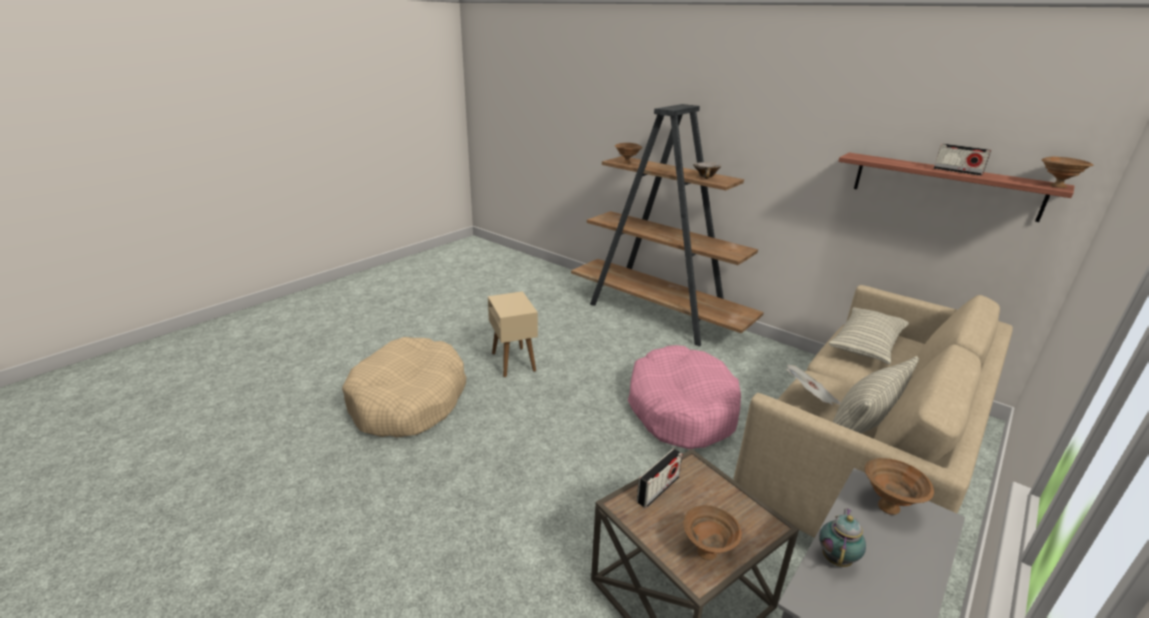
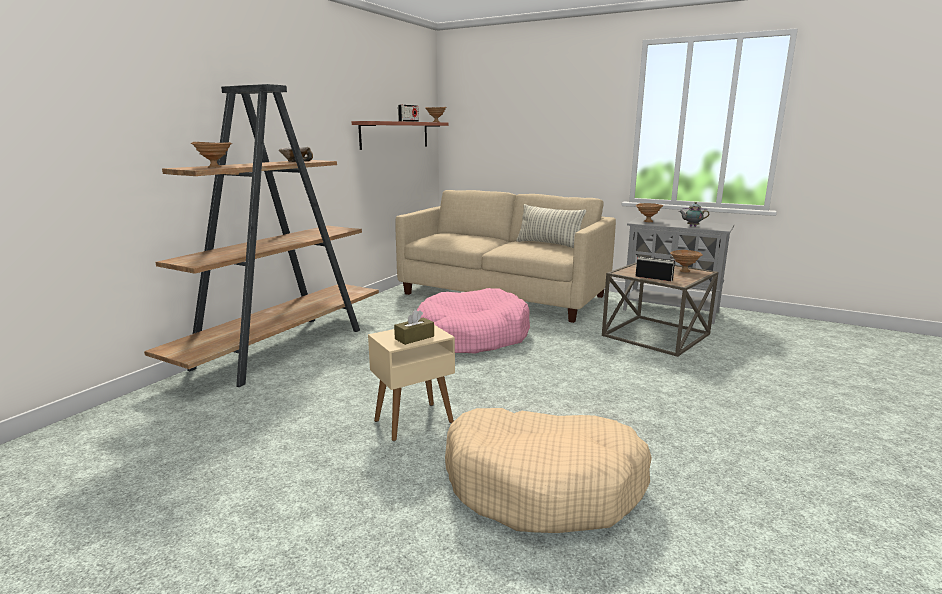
camera: 100 degrees left, 10 degrees down
newspaper [786,365,841,405] -> none
pillow [828,307,909,365] -> none
none -> brown tissue box [394,309,434,345]

